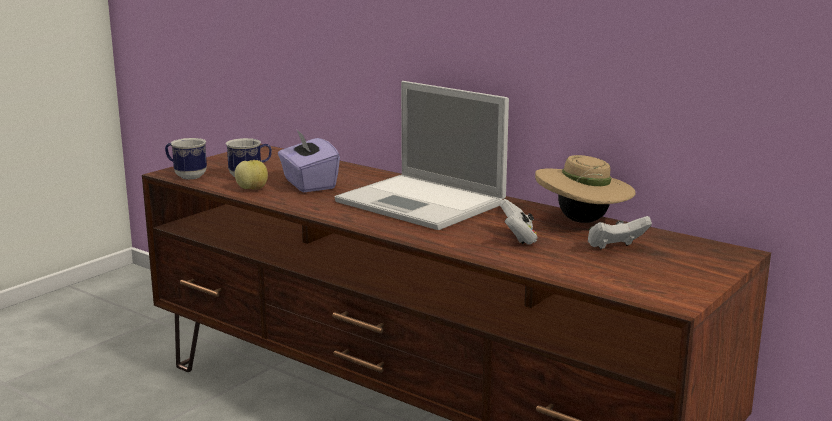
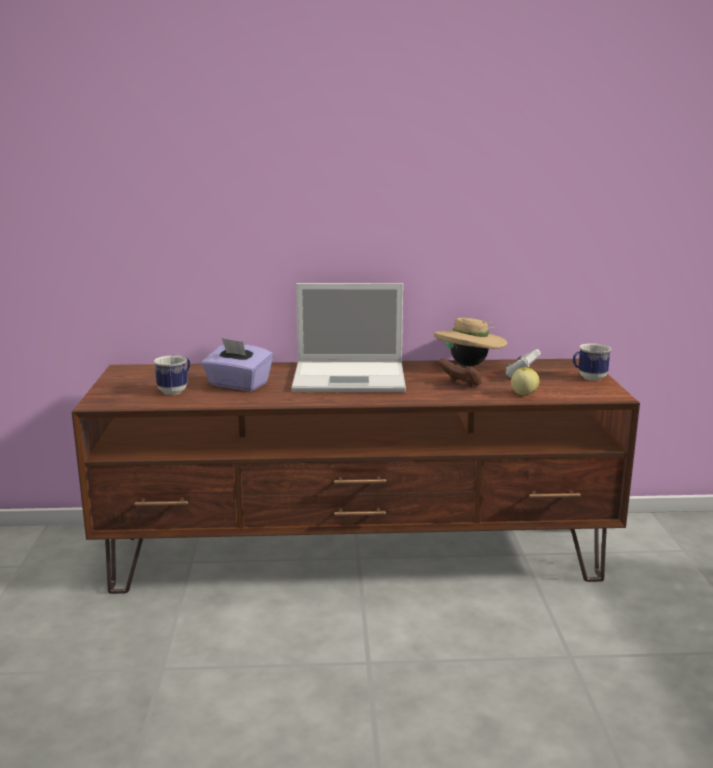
camera: 40 degrees left, 0 degrees up
mug [165,138,207,179] -> mug moved to [573,343,611,381]
apple [235,160,268,190] -> apple moved to [511,367,539,395]
white game controller [500,199,537,245] -> brown game controller [438,358,482,387]

